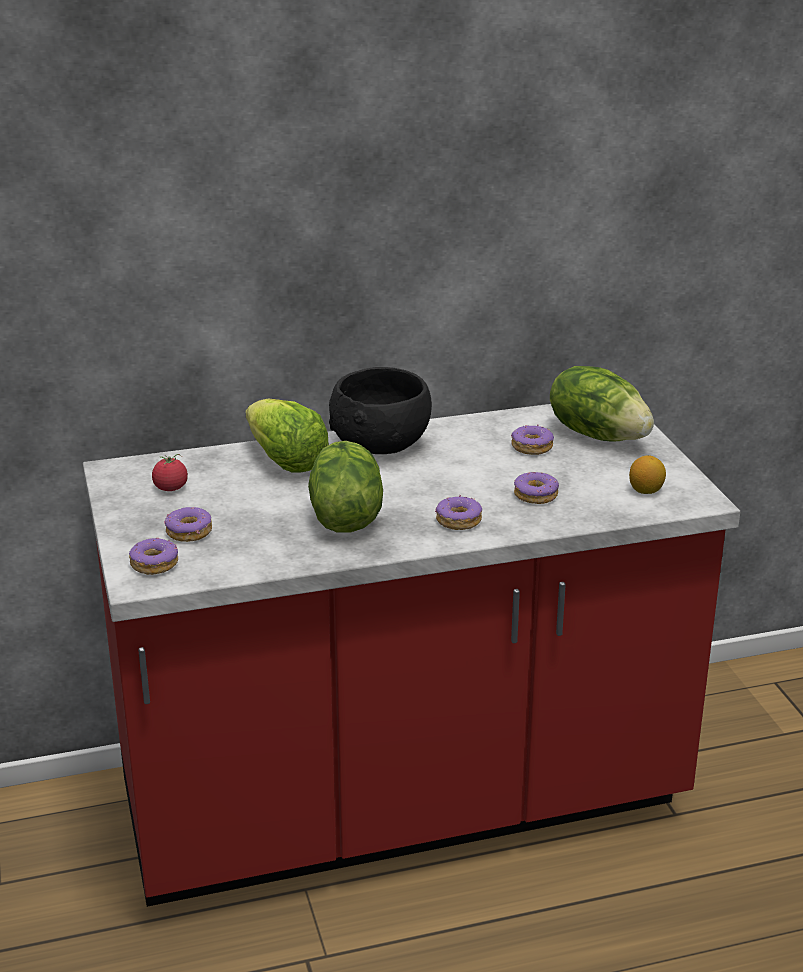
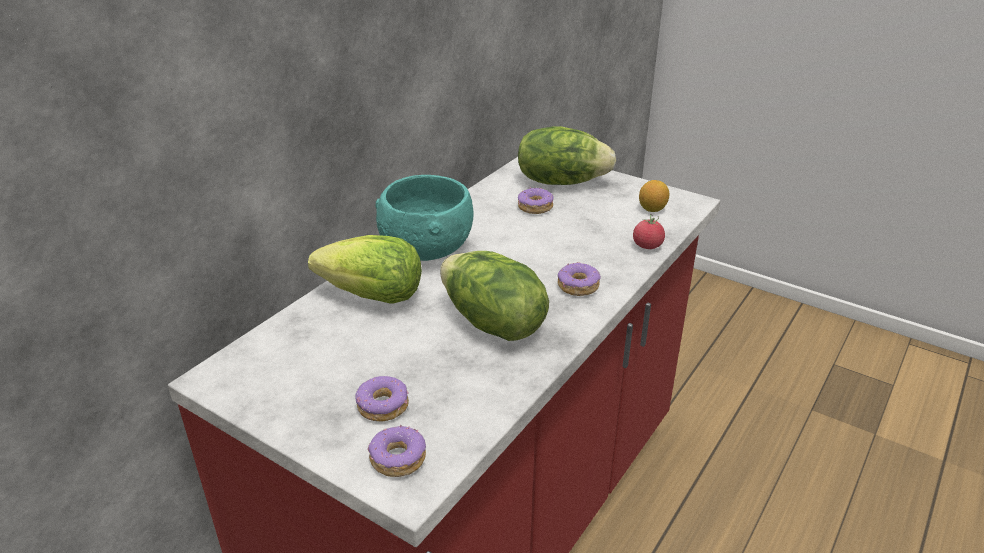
camera: 40 degrees left, 5 degrees up
tomato [152,454,188,491] -> tomato moved to [633,214,665,249]
black bowl [329,367,432,454] -> turquoise bowl [375,175,474,261]
donut [514,472,559,504] -> none

